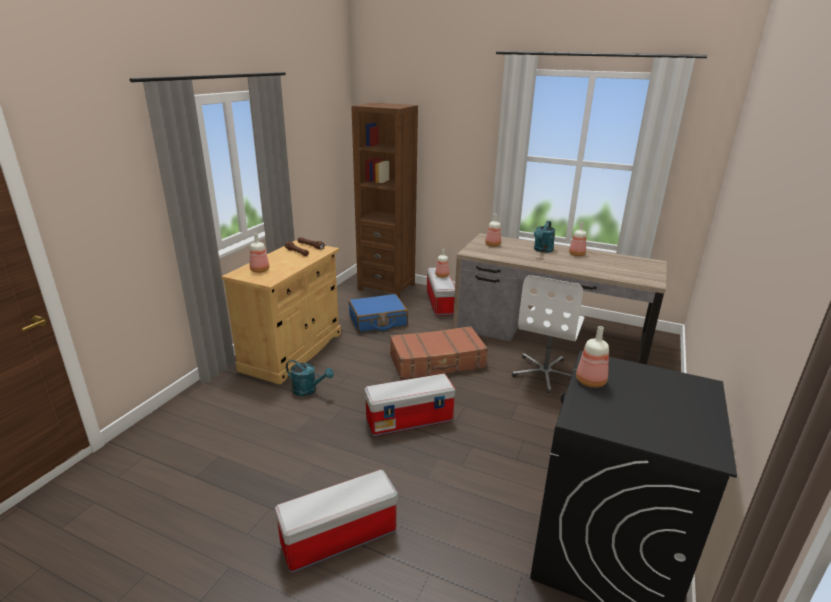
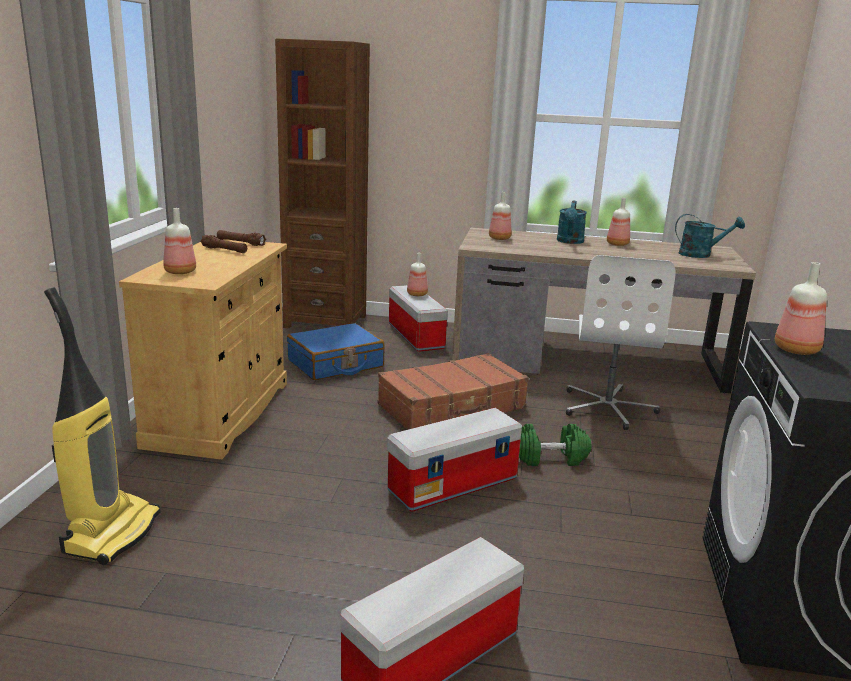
camera: 15 degrees left, 5 degrees down
turquoise watering can [286,360,334,396] -> turquoise watering can moved to [675,214,745,258]
none -> vacuum cleaner [44,287,161,565]
none -> green dumbbell [519,424,591,466]

